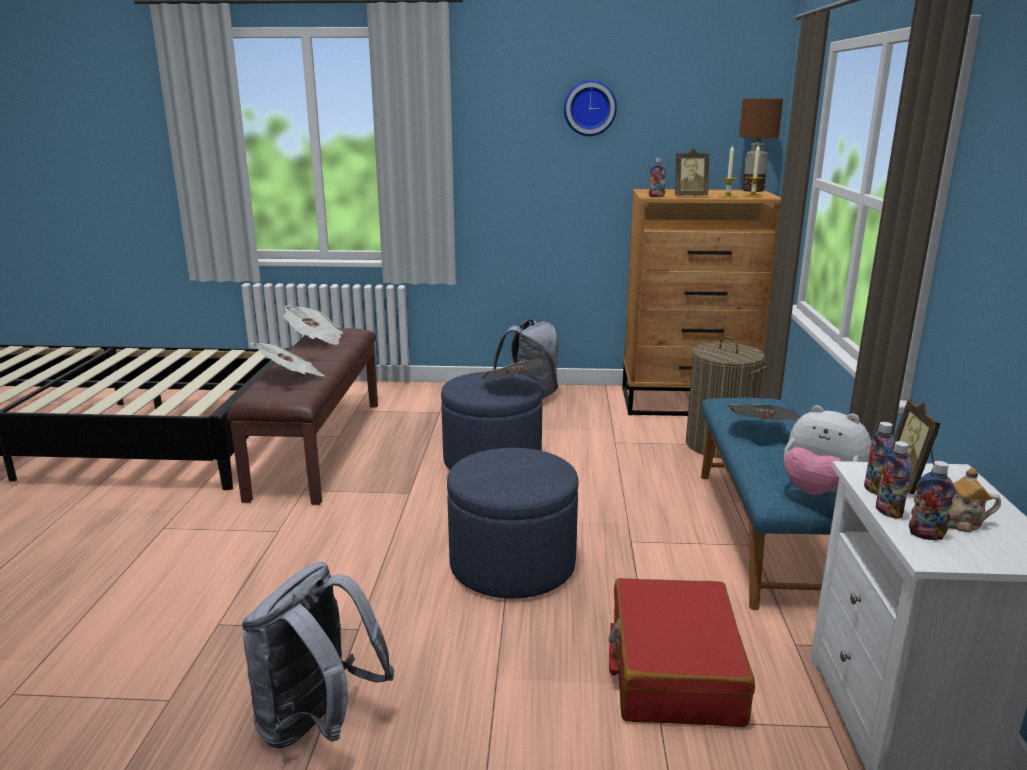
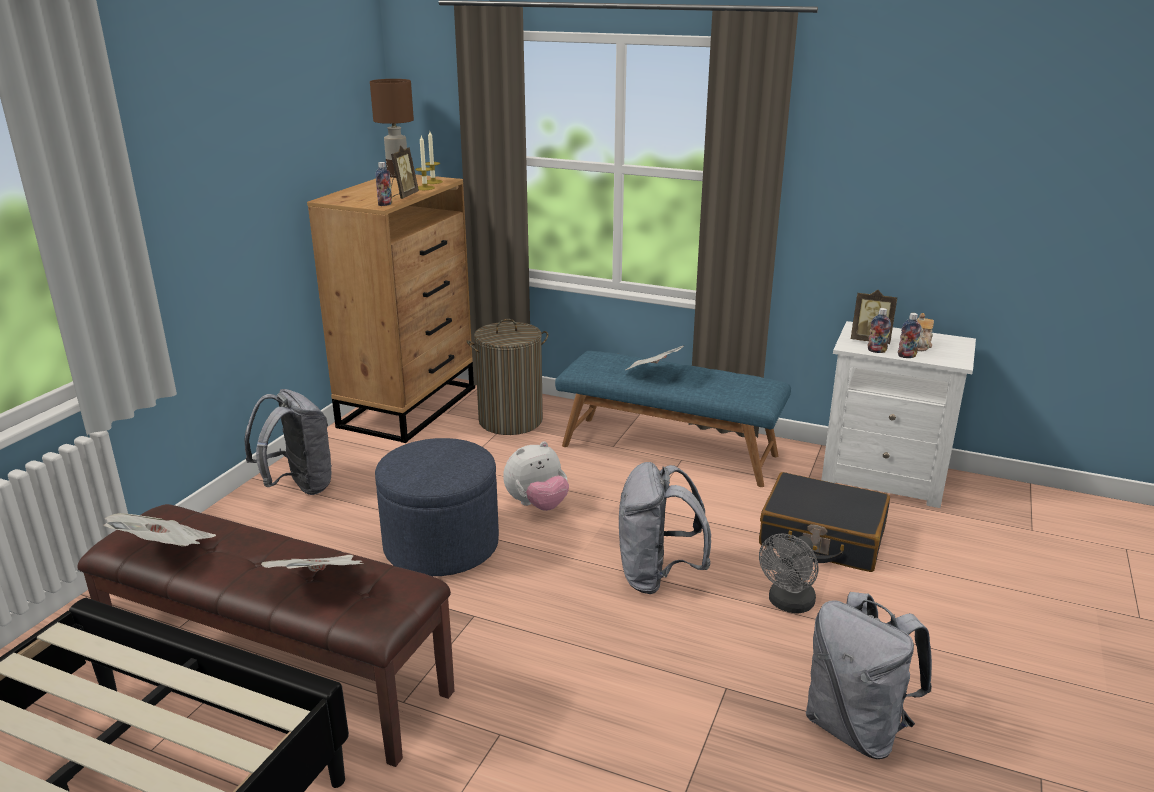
camera: 70 degrees left, 5 degrees up
blue ottoman [447,448,578,599] -> grey backpack [619,462,711,594]
newspaper [481,359,543,380] -> none
wall clock [564,80,617,136] -> none
red suitcase [609,578,755,727] -> black suitcase [759,472,890,572]
plush toy [784,405,872,495] -> plush toy moved to [503,441,569,511]
bottle [909,461,955,540] -> none
none -> grey fan [759,533,819,614]

